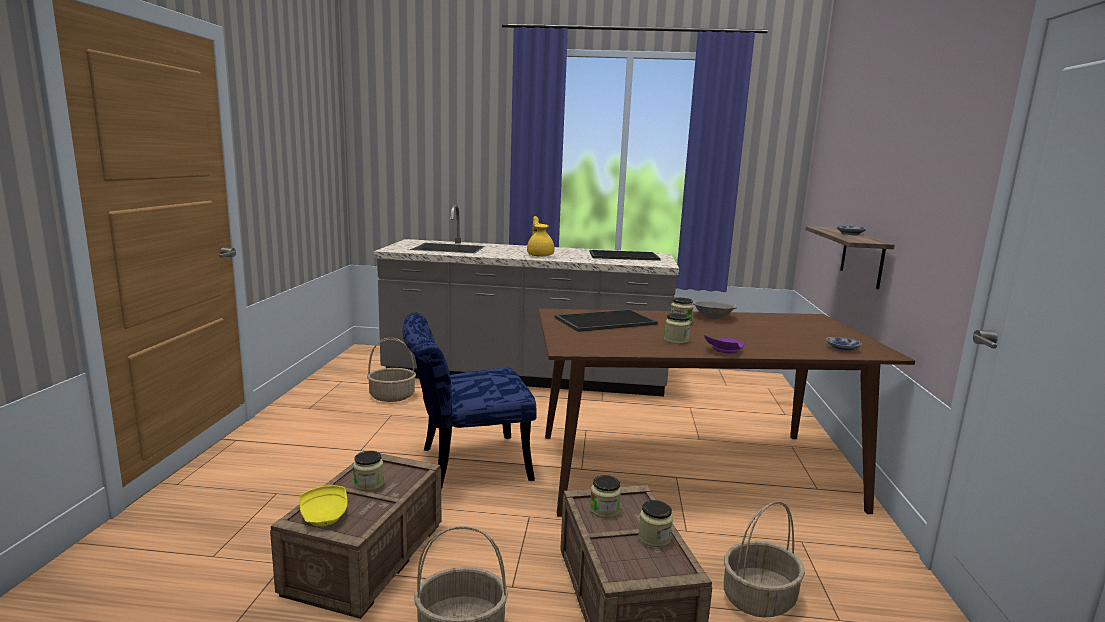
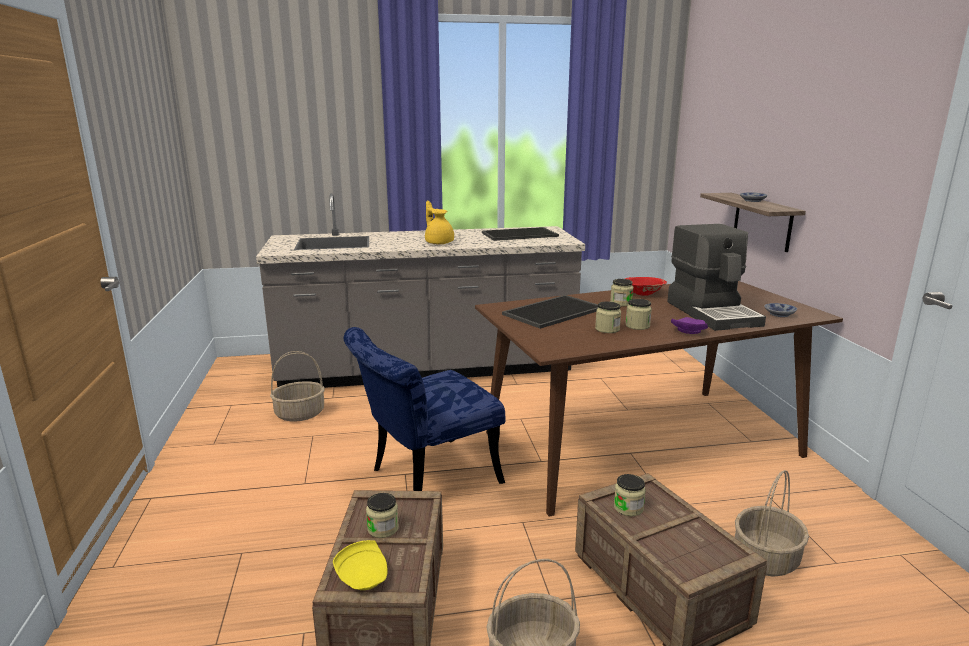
camera: 15 degrees left, 5 degrees up
jar [638,500,673,547] -> jar moved to [595,301,621,333]
grey bowl [692,300,738,319] -> red bowl [626,277,667,296]
none -> coffee machine [667,224,766,331]

